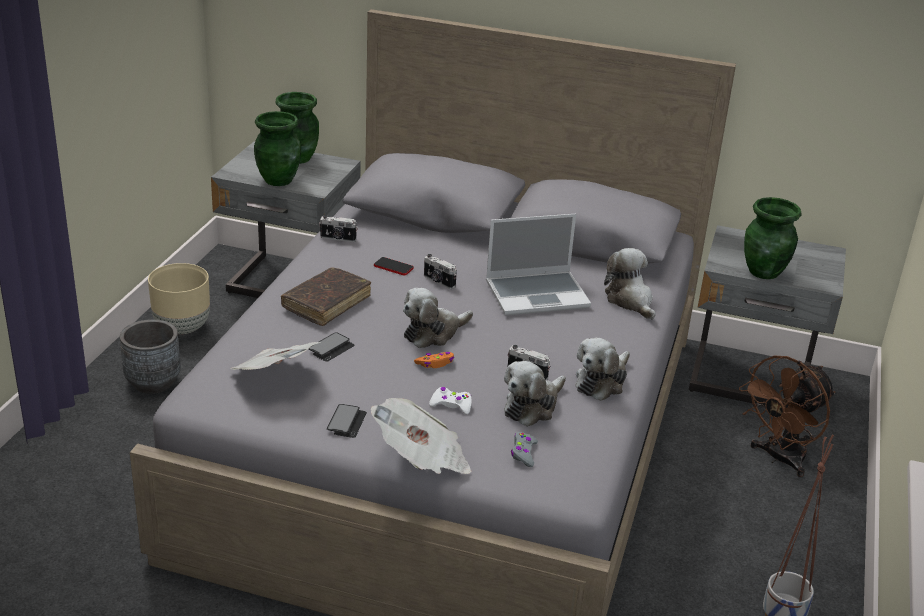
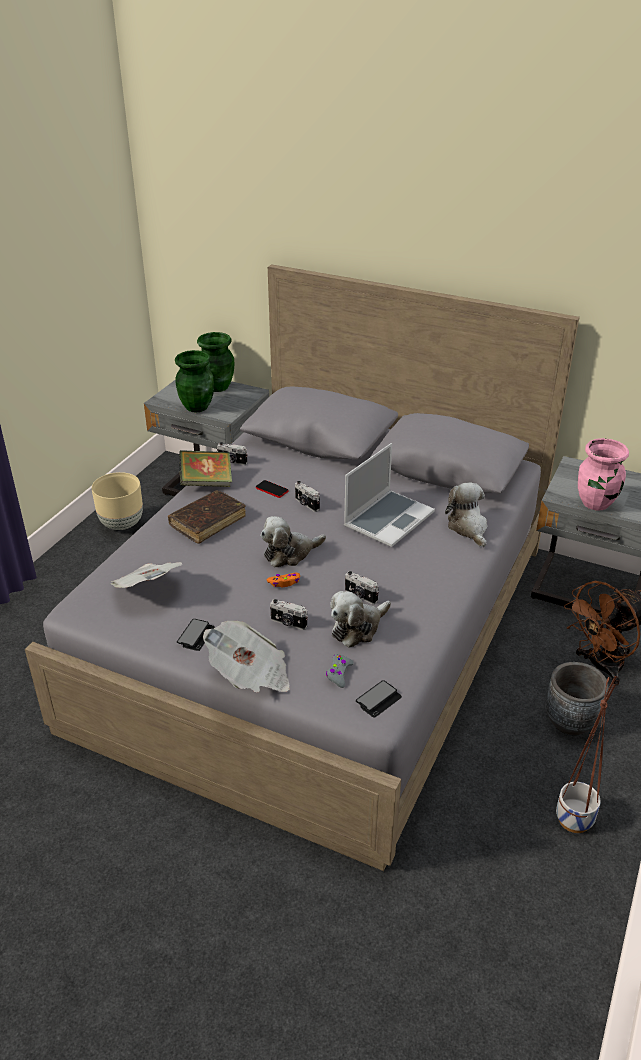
camera: 10 degrees right, 5 degrees up
grey planter [120,319,181,394] -> grey planter moved to [545,662,608,735]
phone [309,332,355,361] -> phone moved to [356,680,402,718]
white game controller [429,387,472,414] -> camera [270,599,308,630]
laptop [486,214,591,315] -> laptop turned 45 degrees counterclockwise [344,443,435,547]
plush toy [575,338,630,401] -> none
green vase [744,197,802,279] -> pink vase [578,438,629,511]
none -> book [179,450,232,487]

